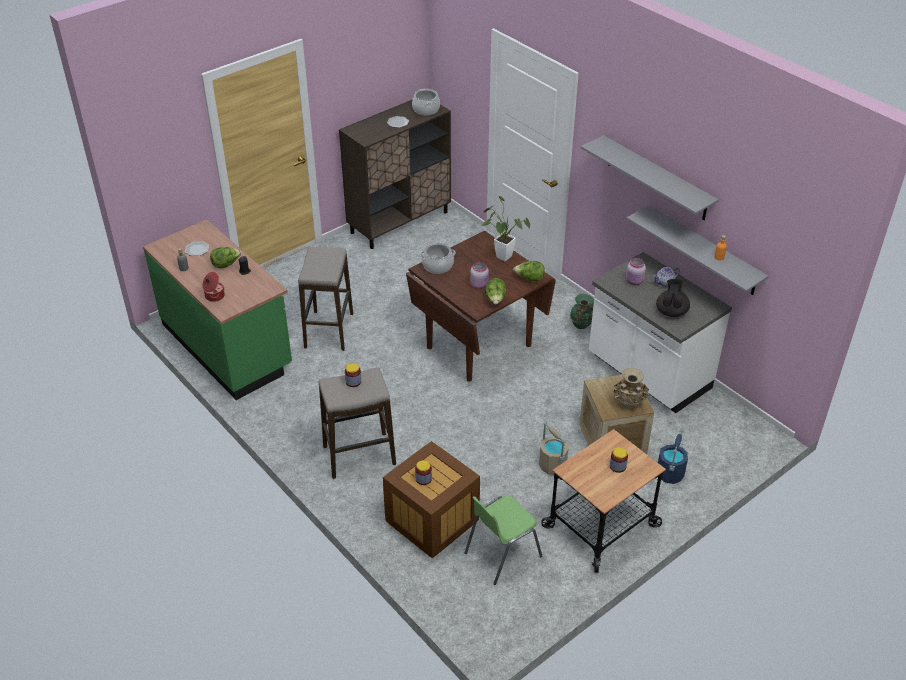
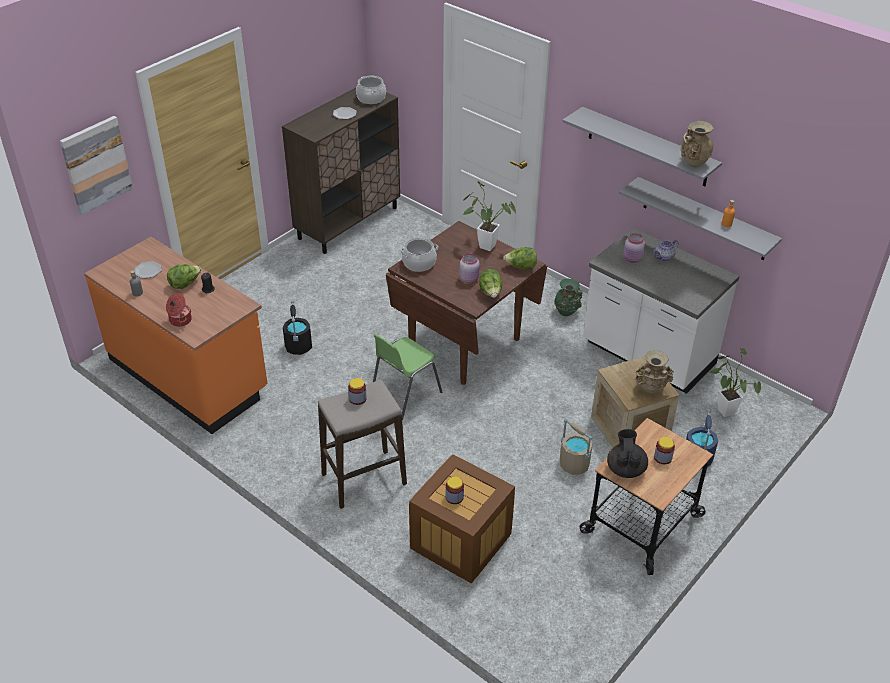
camera: 10 degrees left, 0 degrees up
green counter [143,219,292,400] -> orange counter [84,237,268,434]
stool [298,247,353,351] -> black bucket [283,300,312,355]
green chair [465,495,542,585] -> green chair moved to [373,334,442,420]
black teapot [656,279,690,317] -> black teapot moved to [607,429,648,478]
none -> picture [60,116,133,215]
none -> beige vase [681,121,714,167]
none -> potted plant [710,348,761,417]

